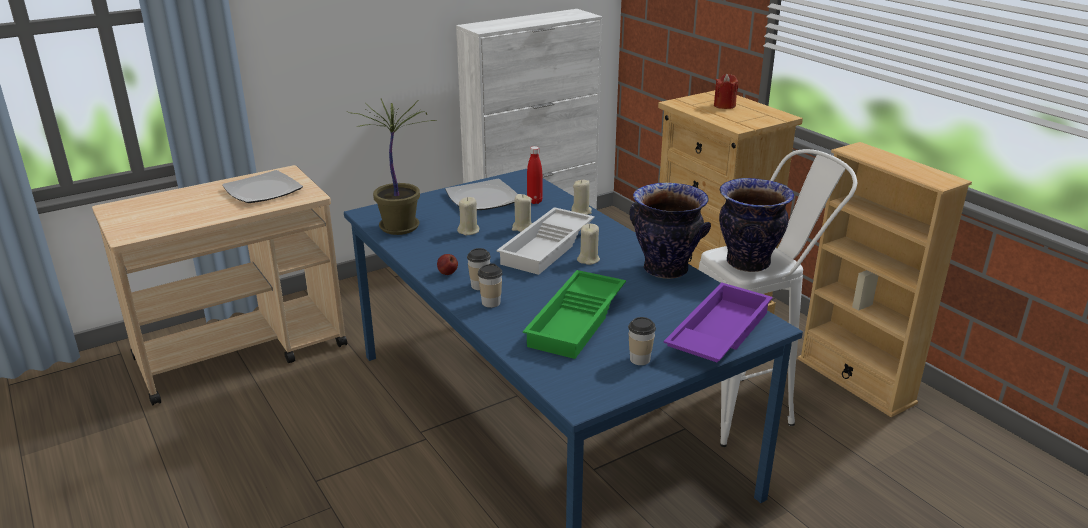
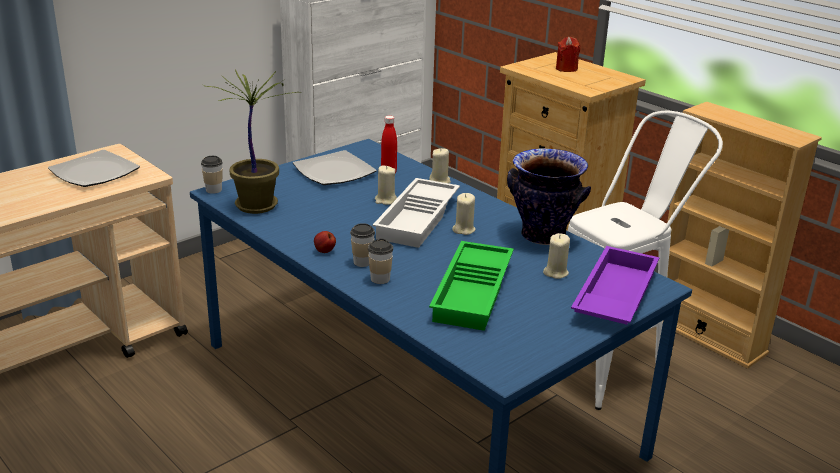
camera: 10 degrees left, 0 degrees up
beige candle [457,197,480,235] -> beige candle moved to [543,233,570,279]
cup [628,317,656,365] -> cup moved to [201,156,223,194]
vase [719,178,794,272] -> none

